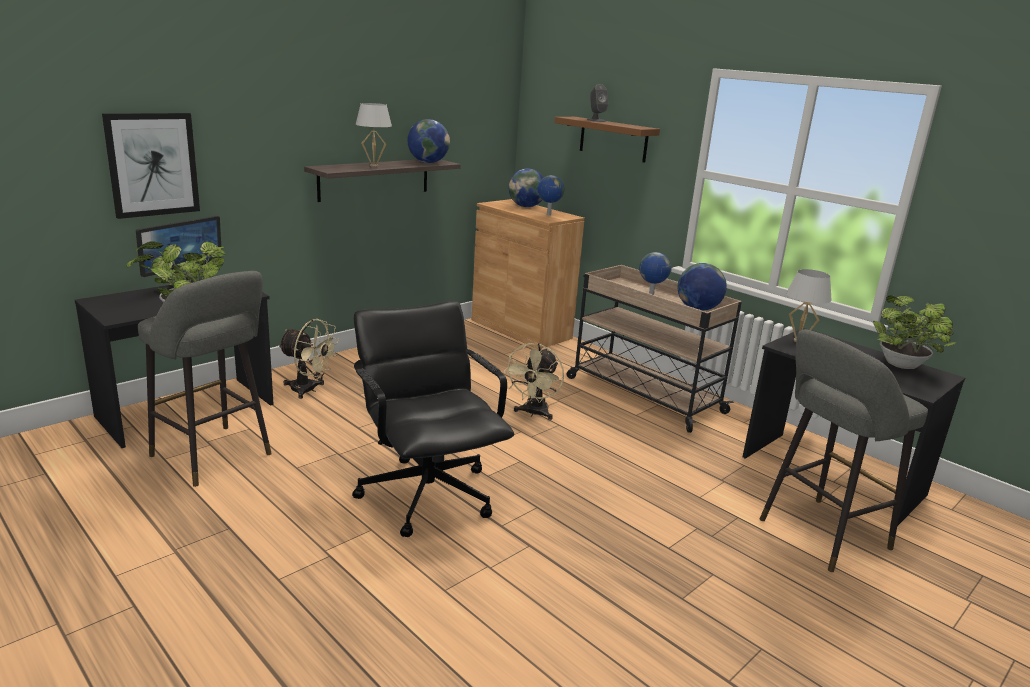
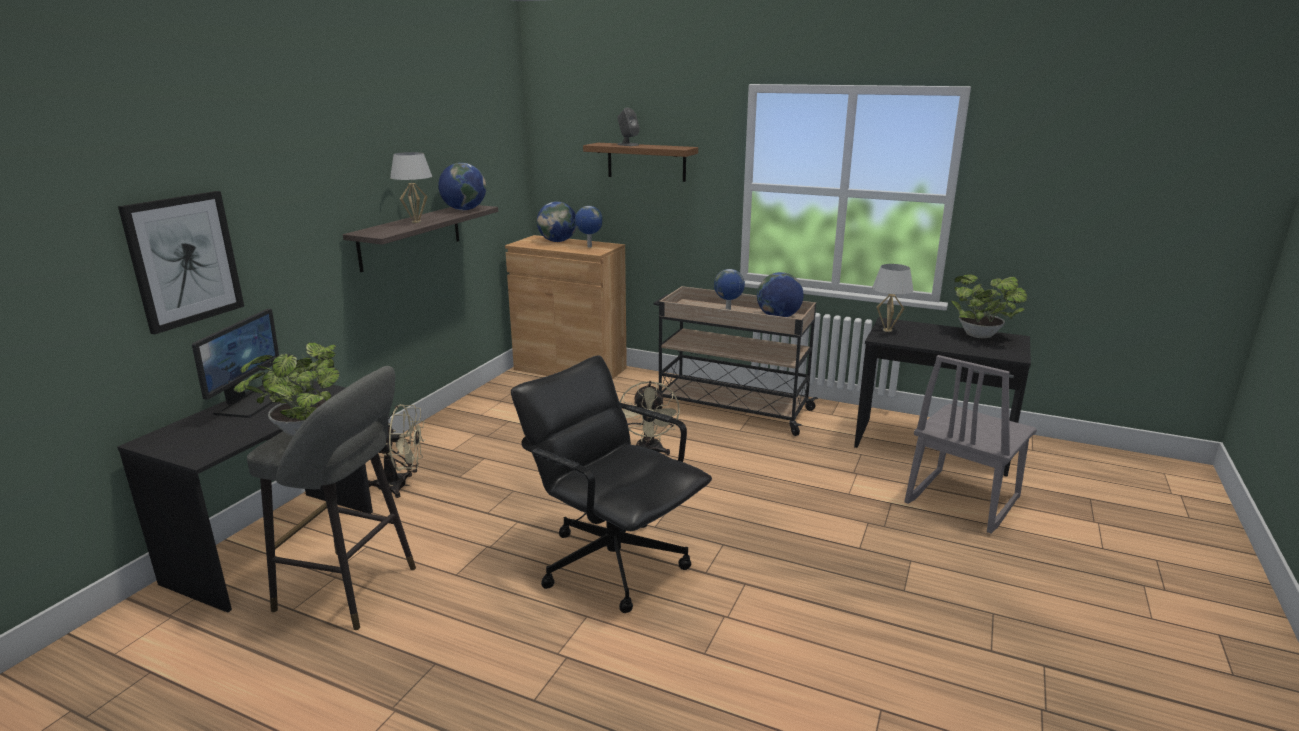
camera: 20 degrees left, 0 degrees up
grey stool [760,329,928,572] -> grey chair [904,355,1037,533]

